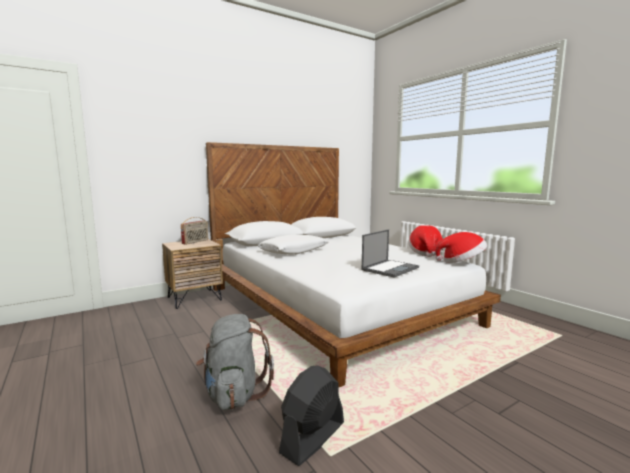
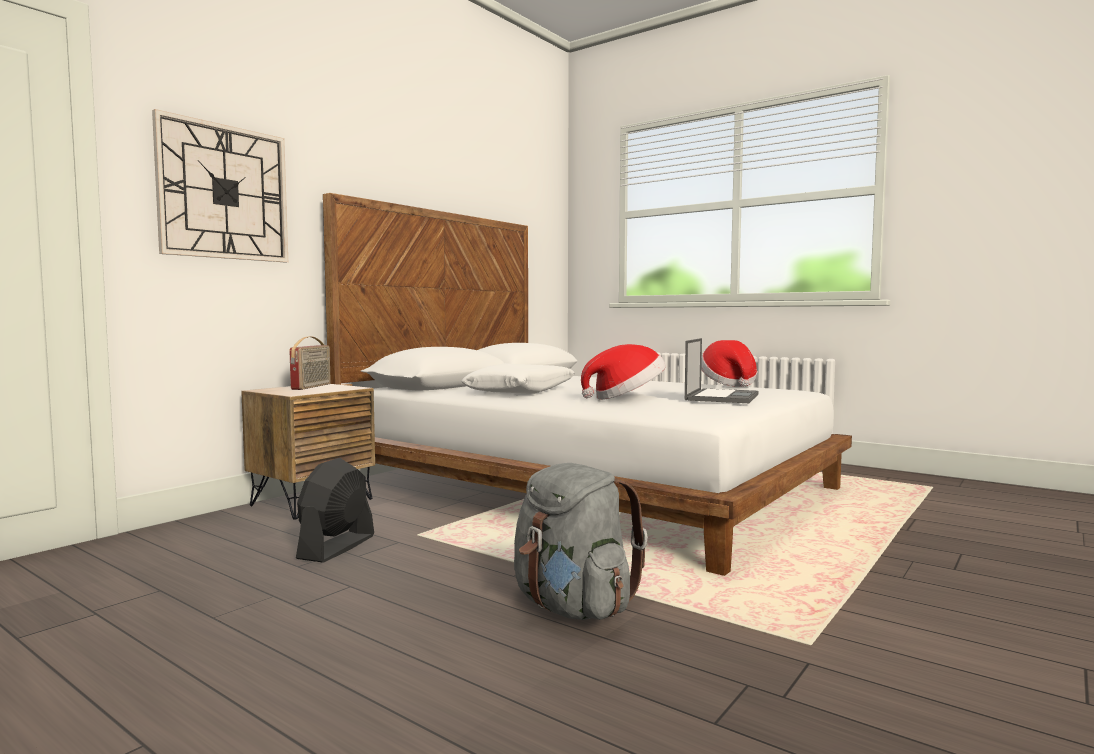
camera: 20 degrees left, 5 degrees down
black fan [279,366,344,466] -> black fan moved to [296,458,374,563]
hat [435,232,487,263] -> hat moved to [581,344,666,400]
none -> wall clock [152,109,288,262]

